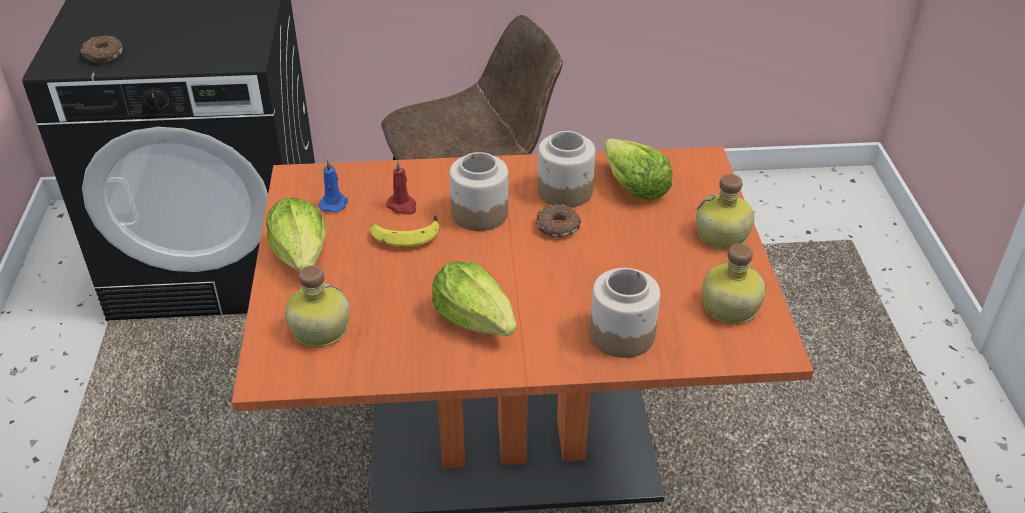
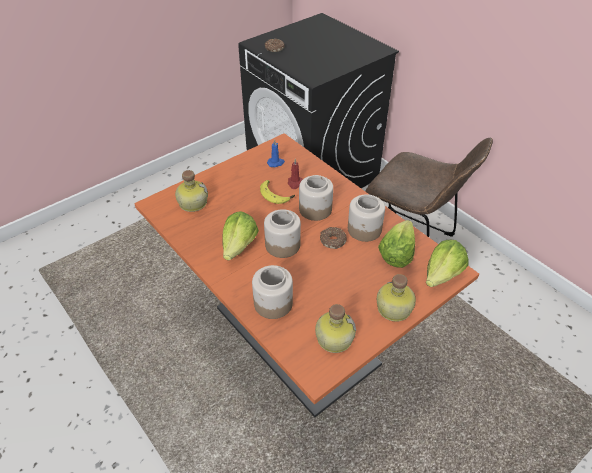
camera: 55 degrees right, 5 degrees up
lettuce [266,198,326,273] -> lettuce moved to [426,239,469,287]
none -> jar [264,209,301,258]

